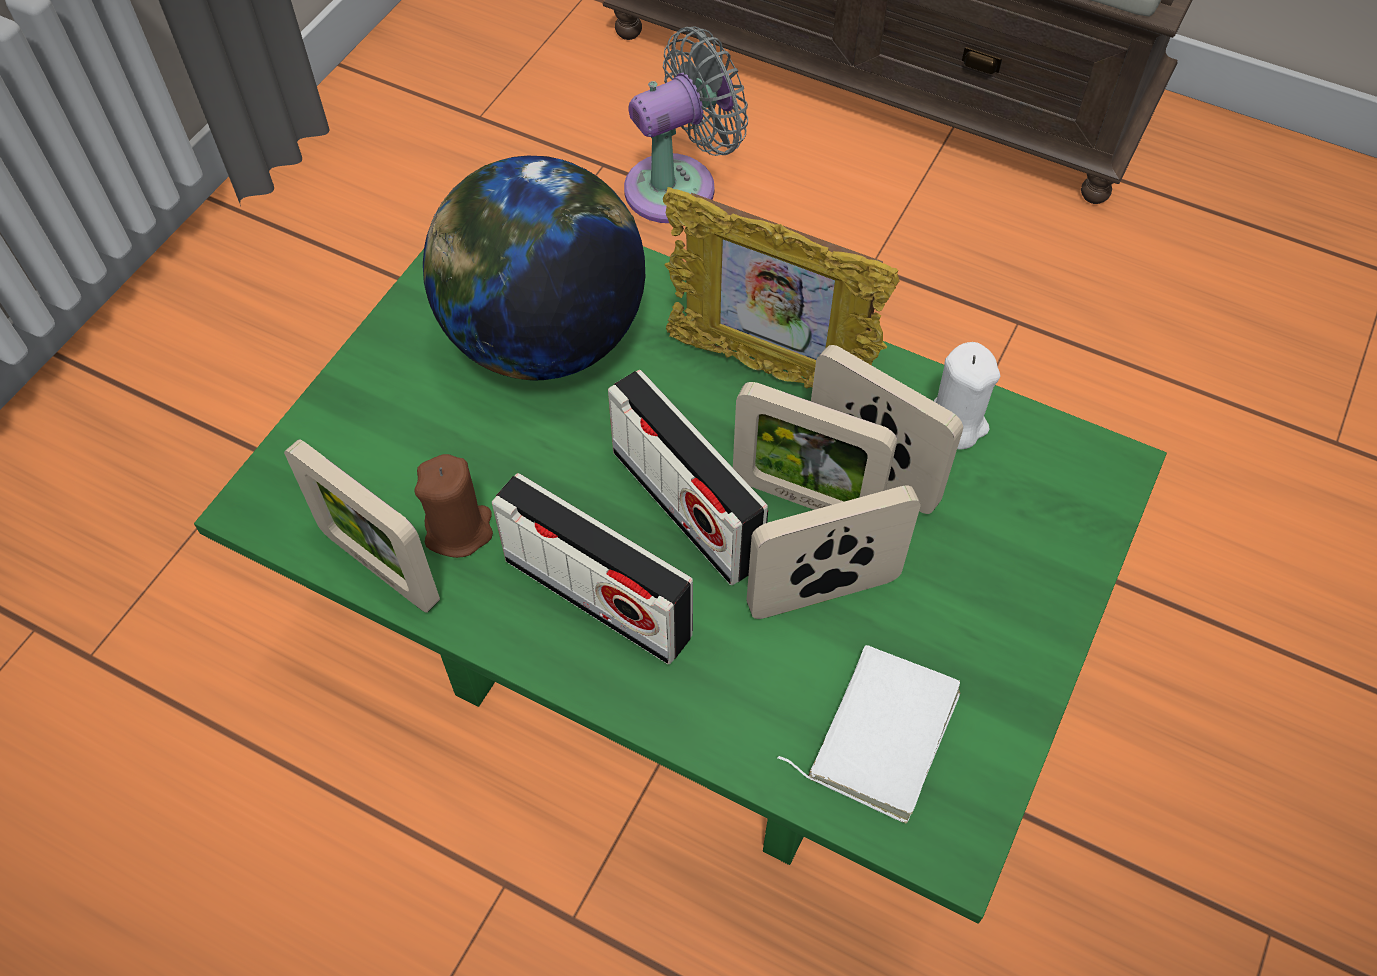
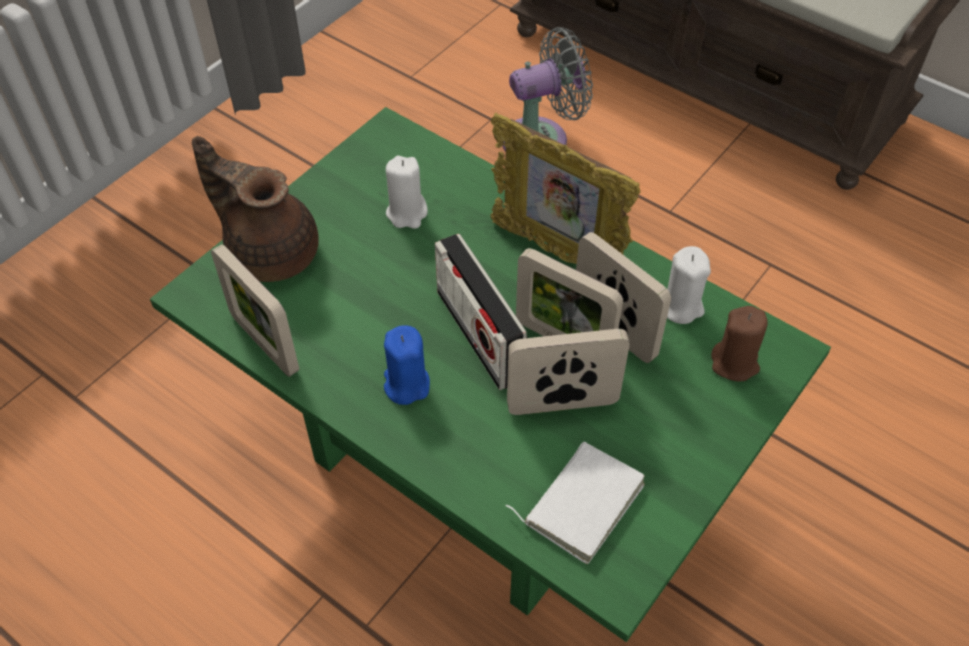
camera: 10 degrees right, 5 degrees down
brown candle [414,454,493,558] -> brown candle moved to [711,306,768,381]
globe [423,155,645,381] -> white candle [386,156,428,229]
radio [492,473,693,664] -> blue candle [384,325,430,405]
none -> brown teapot [192,136,319,282]

